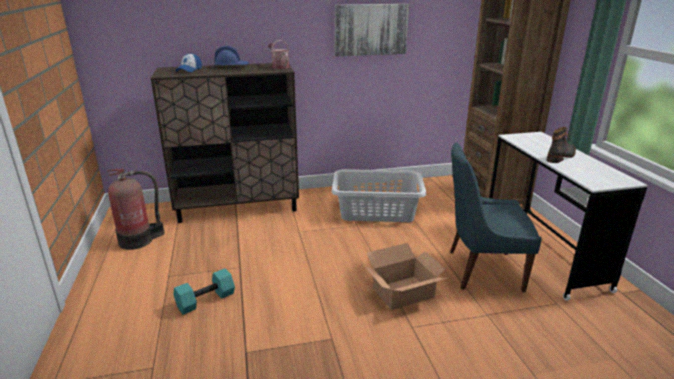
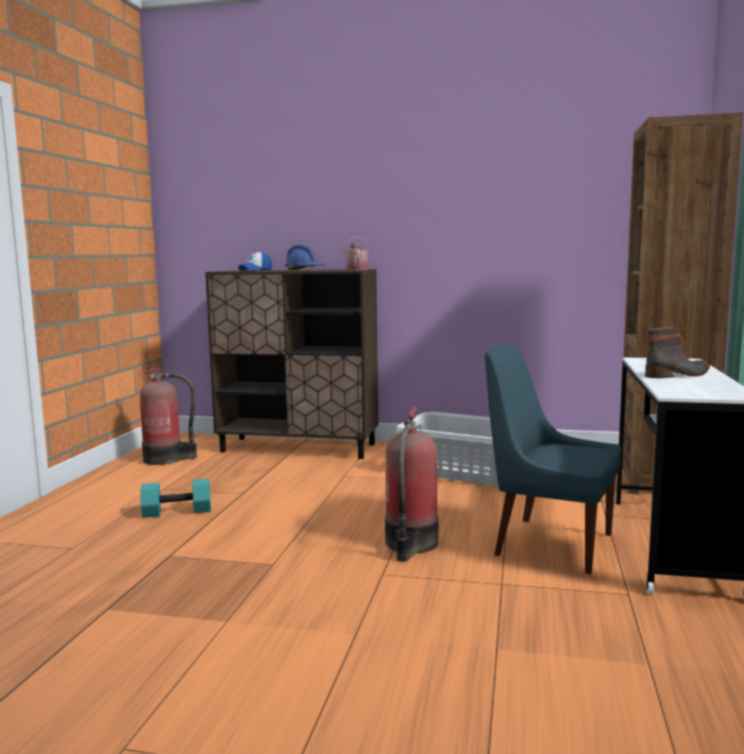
camera: 25 degrees right, 15 degrees down
picture [335,4,409,56] -> none
cardboard box [365,243,447,310] -> fire extinguisher [385,407,438,562]

